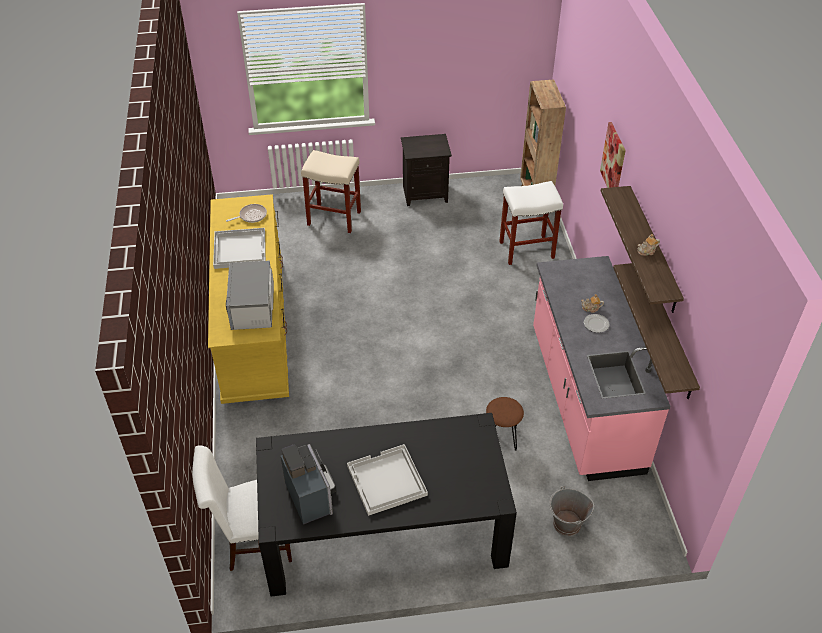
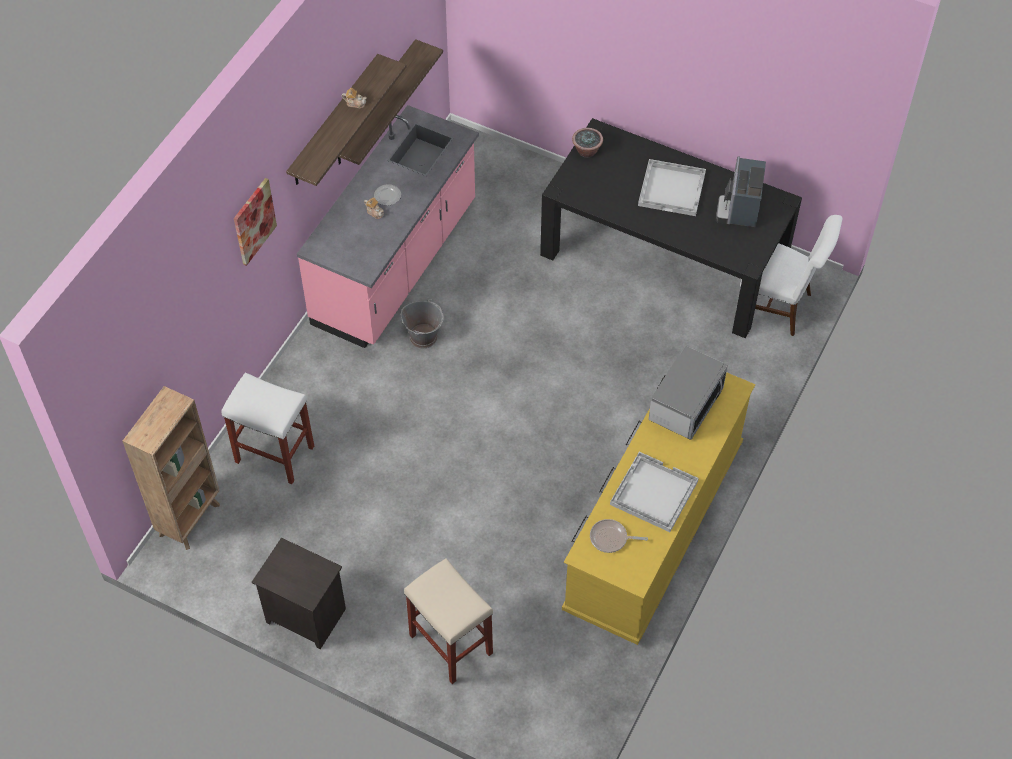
camera: 145 degrees left, 10 degrees up
brown stool [486,397,524,451] -> none
grey bucket [549,486,594,536] -> grey bucket moved to [401,299,444,348]
none -> potted plant [572,128,603,158]

